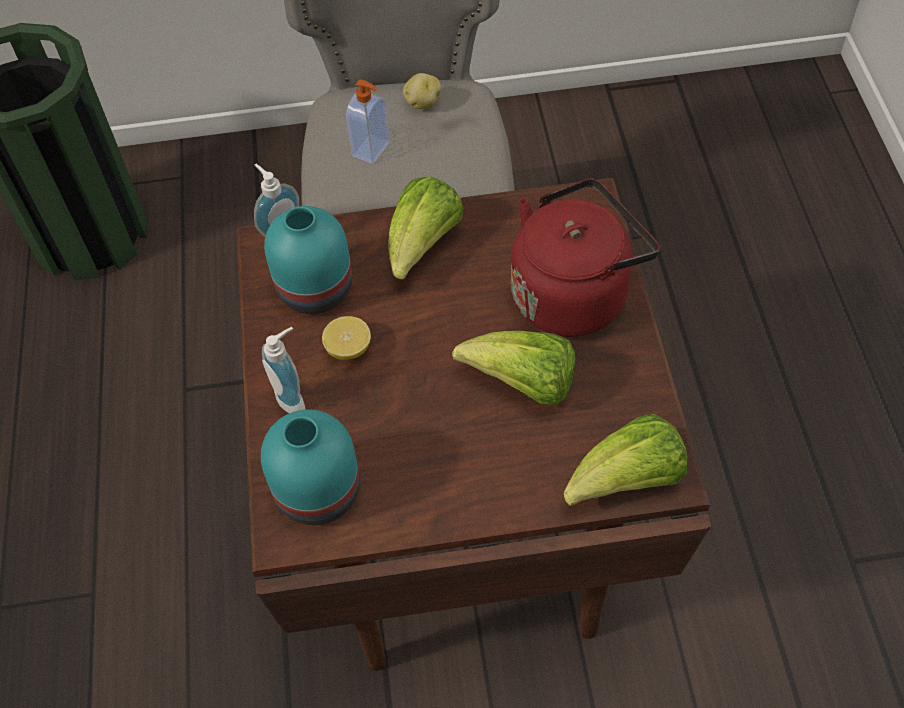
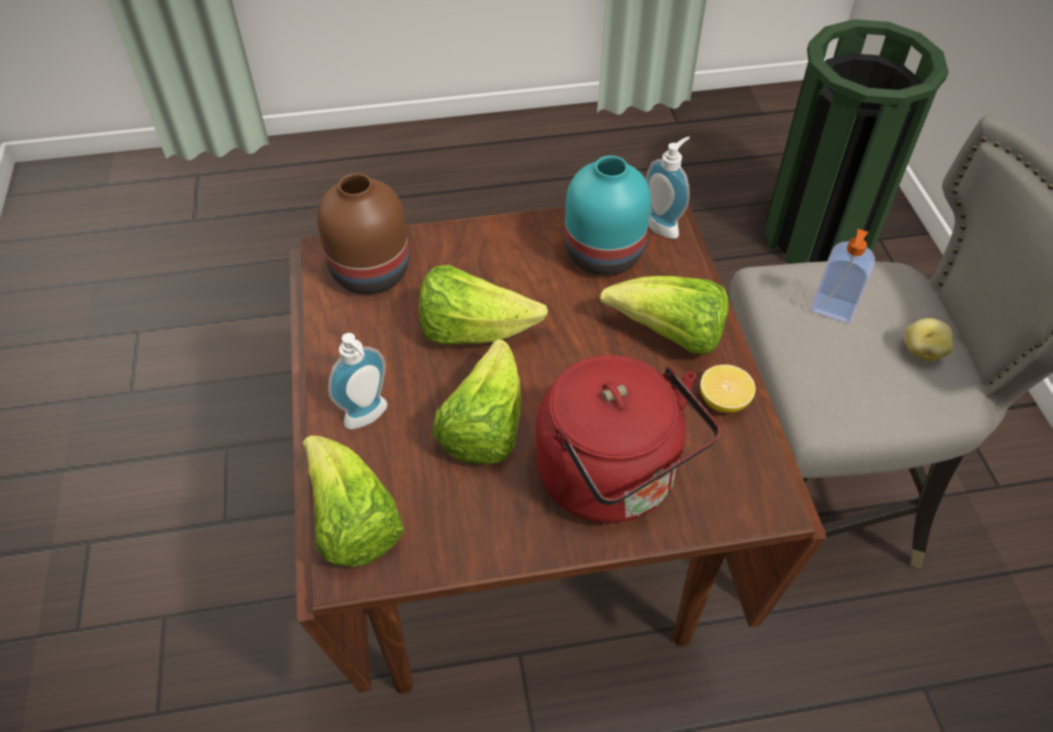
camera: 85 degrees right, 5 degrees down
turquoise vase [261,409,360,525] -> brown vase [317,173,409,294]
soap dispenser [262,327,305,413] -> soap dispenser moved to [328,333,387,429]
lemon [322,316,371,360] -> lemon moved to [700,364,756,413]
none -> lettuce [419,265,548,345]

